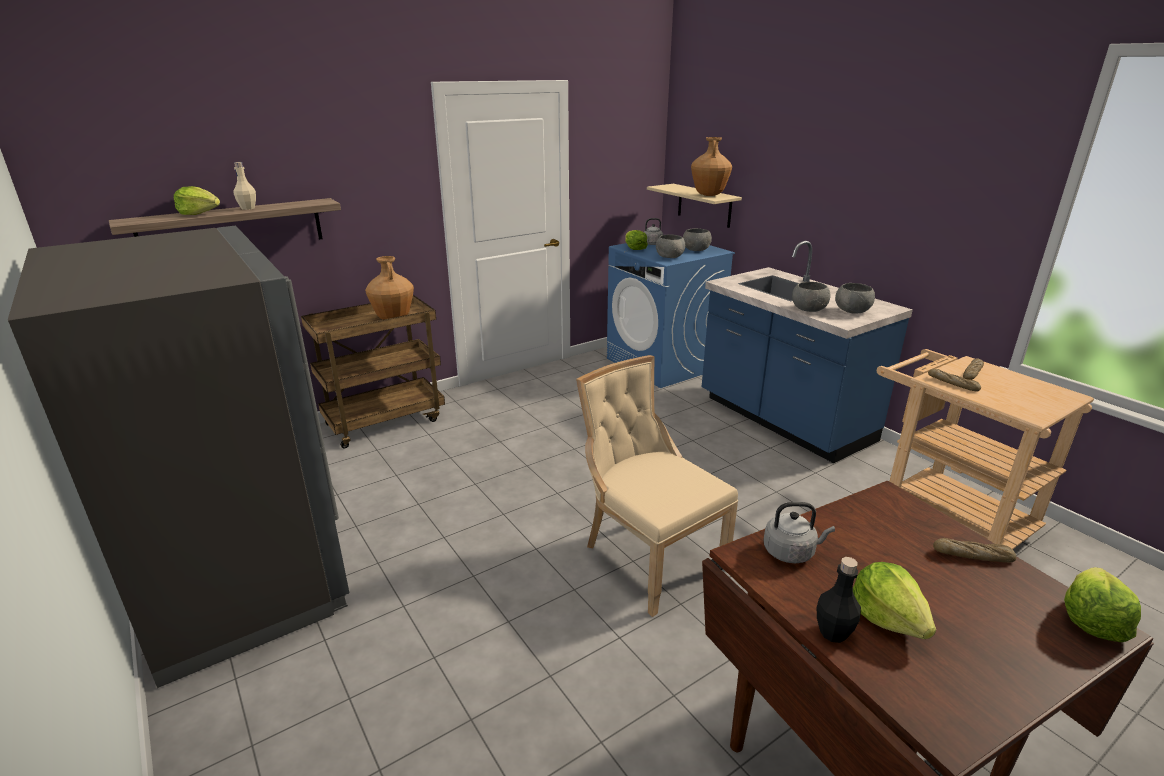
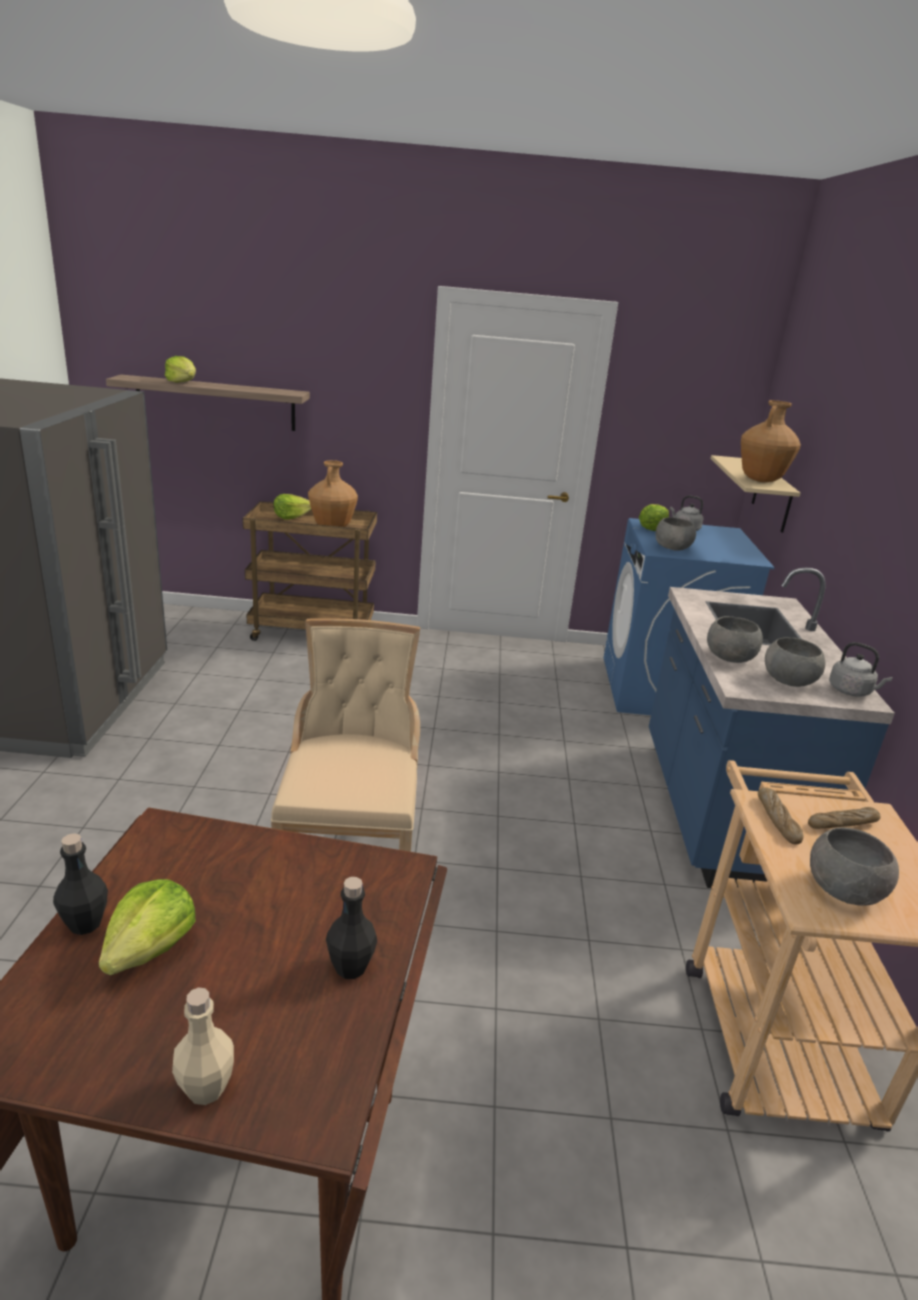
camera: 35 degrees right, 0 degrees up
beige bottle [234,162,256,210] -> beige bottle moved to [172,987,234,1105]
grey bowl [683,228,712,251] -> grey bowl moved to [810,827,899,906]
grey kettle [763,502,835,563] -> grey kettle moved to [829,642,893,697]
bread [933,538,1016,563] -> black bottle [326,877,377,979]
lettuce [1064,567,1141,642] -> lettuce moved to [273,494,311,520]

